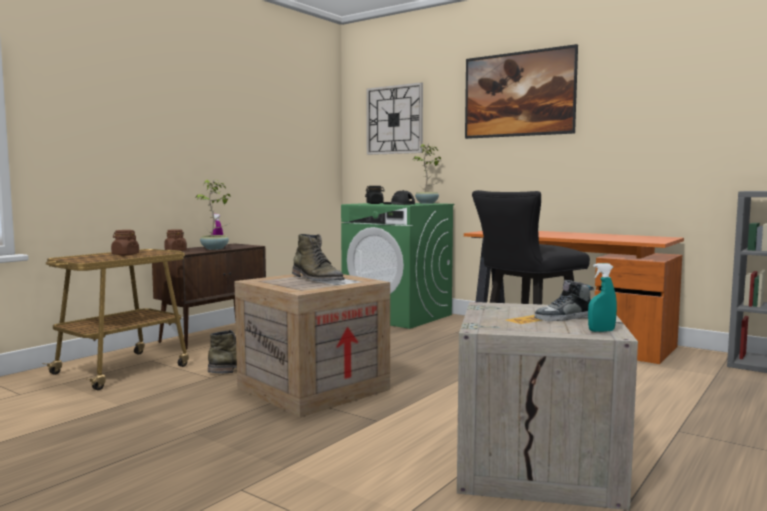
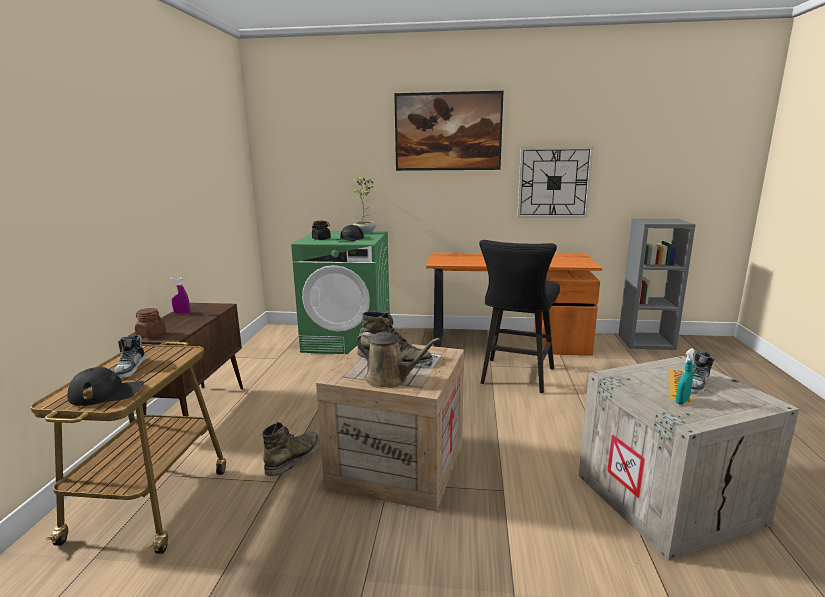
camera: 30 degrees left, 10 degrees up
brown jar [111,230,139,256] -> shoe [113,335,145,378]
potted plant [195,180,230,250] -> none
wall clock [366,82,423,155] -> wall clock moved to [517,147,593,218]
turquoise spray bottle [588,263,617,332] -> turquoise spray bottle moved to [676,348,695,405]
none -> black cap [67,367,144,406]
none -> brown watering can [356,332,441,388]

